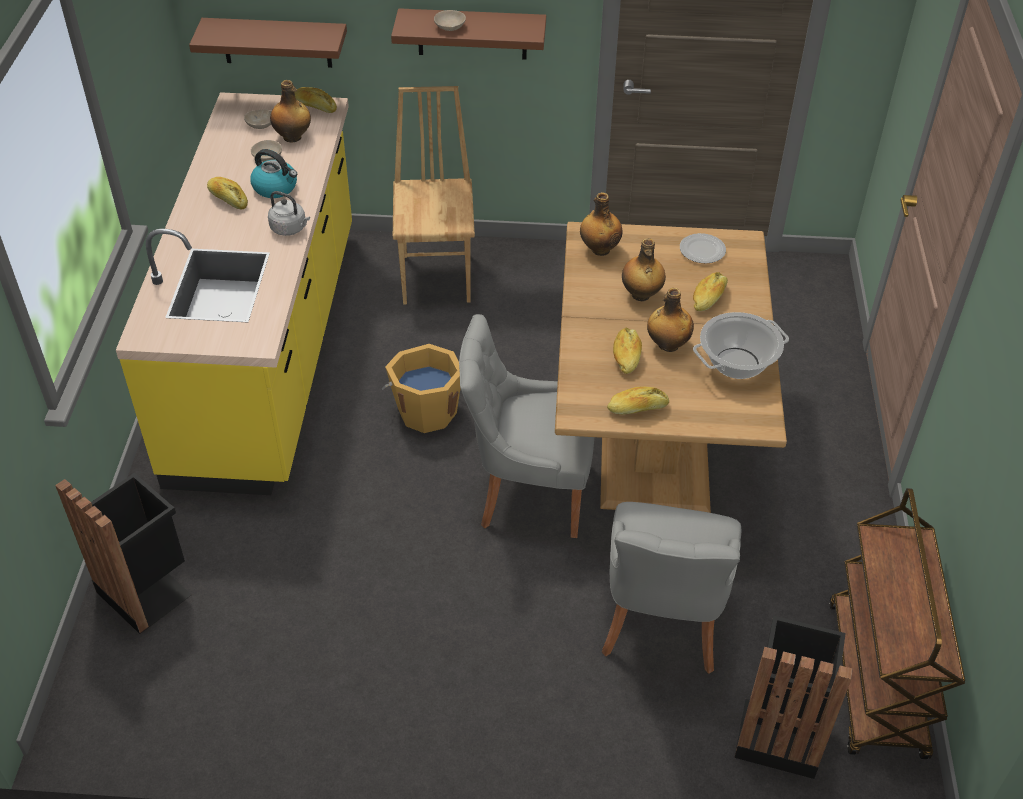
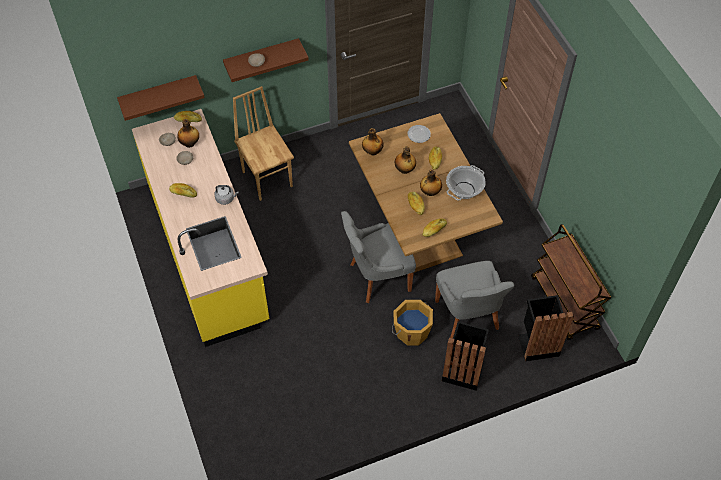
camera: 25 degrees left, 10 degrees up
black trash can [55,473,192,634] -> black trash can moved to [442,321,489,391]
kettle [250,149,297,198] -> none
orange bucket [381,344,461,433] -> orange bucket moved to [392,300,433,346]

